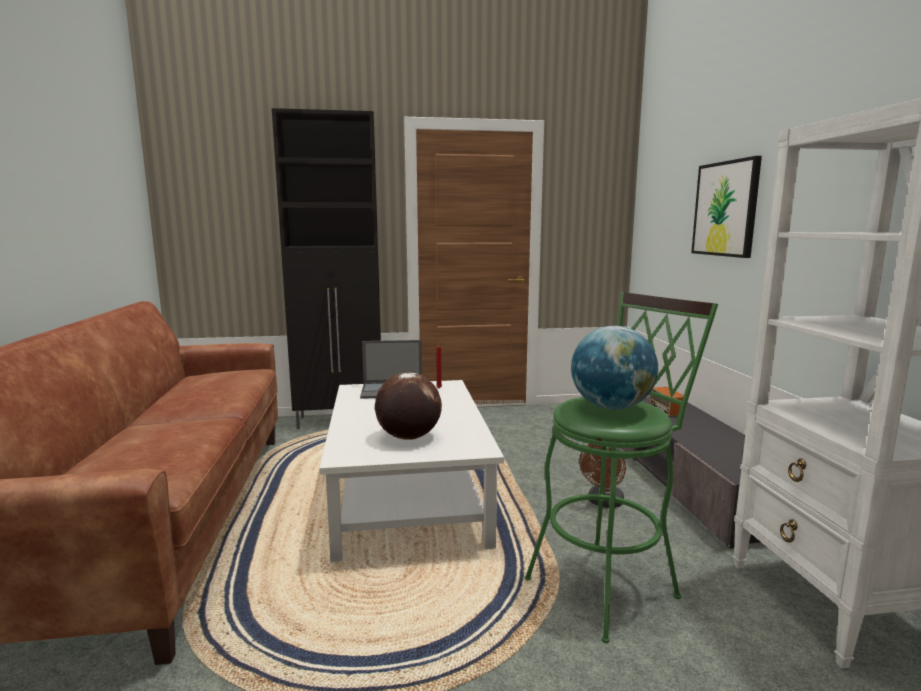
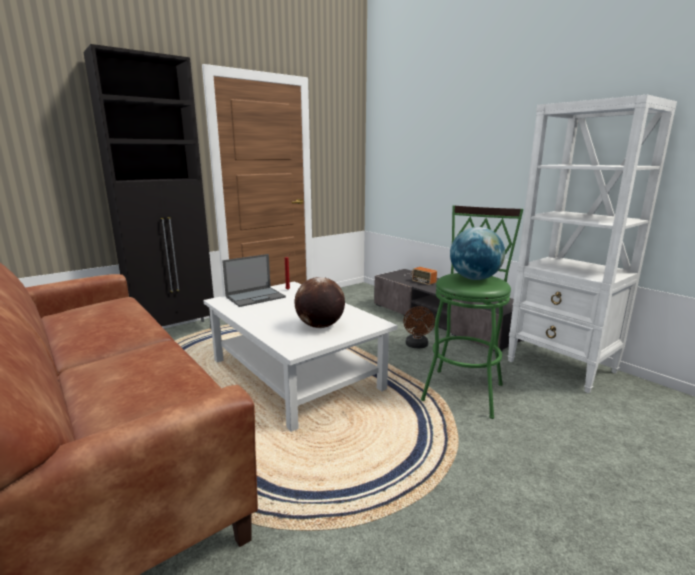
camera: 30 degrees left, 5 degrees up
picture [691,156,762,258] -> none

